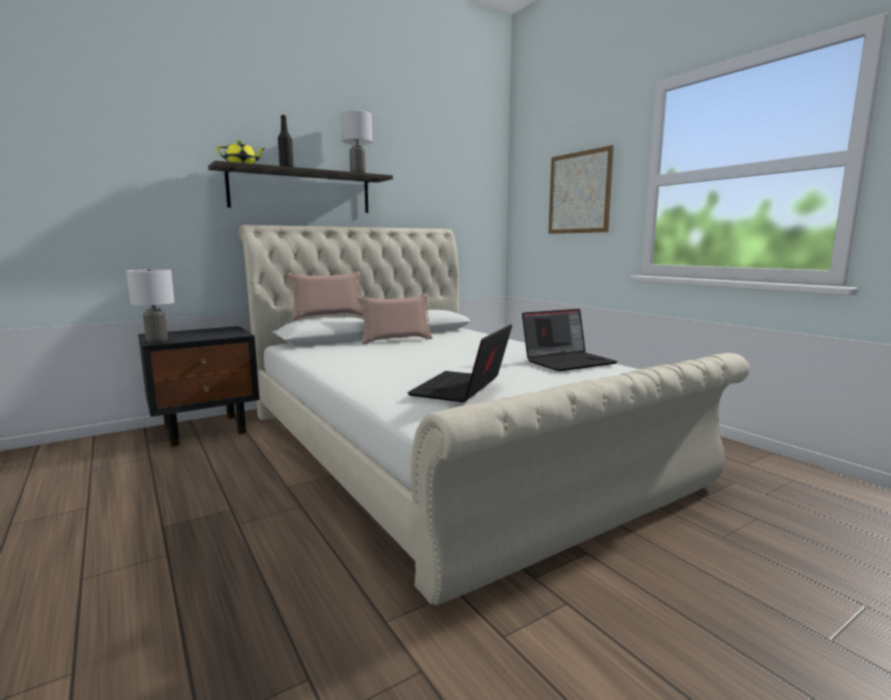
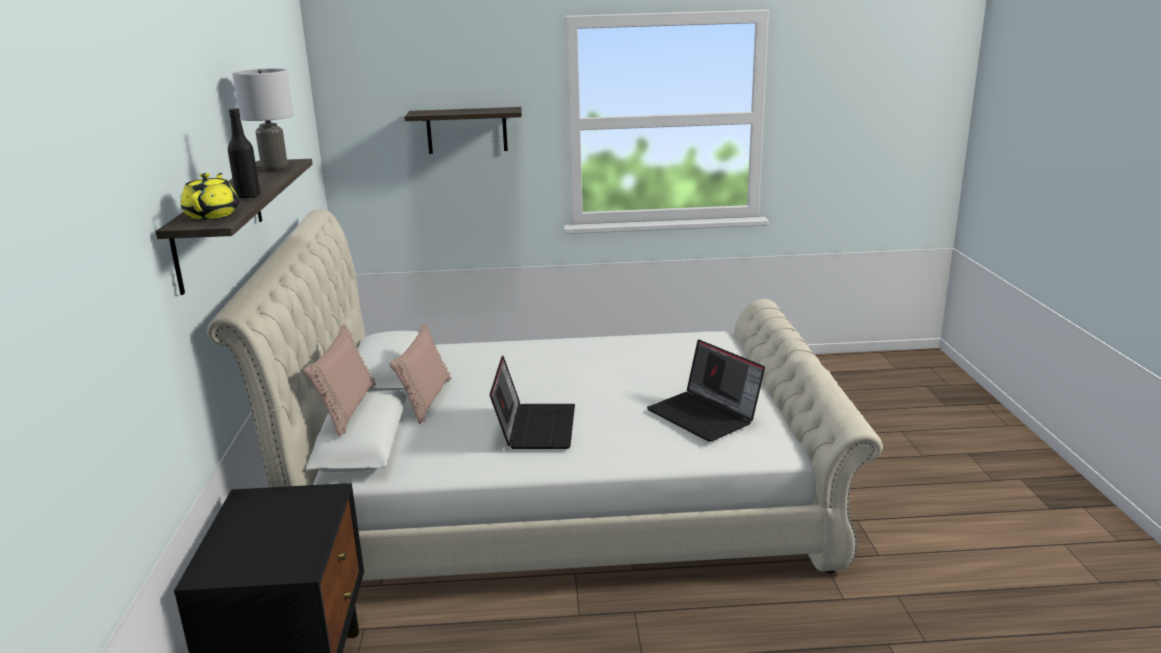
camera: 60 degrees left, 10 degrees up
white table lamp [126,269,175,343] -> none
laptop [522,309,618,371] -> laptop moved to [490,356,575,449]
picture [548,145,614,234] -> shelf [404,107,522,154]

